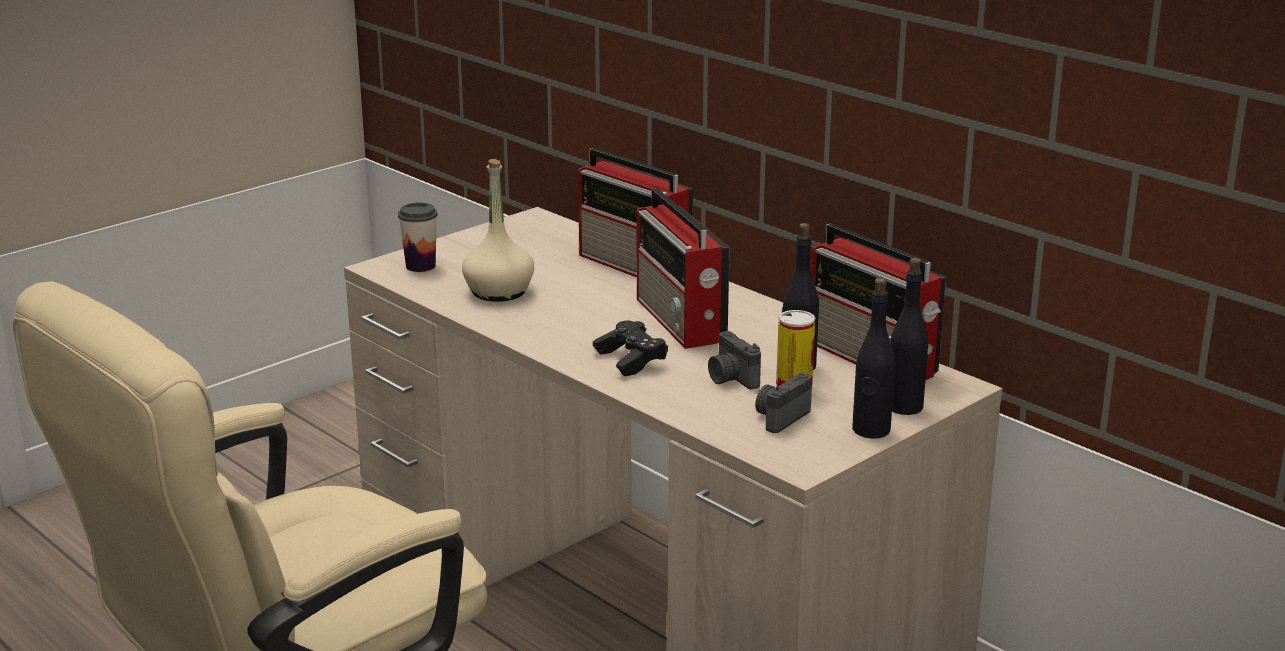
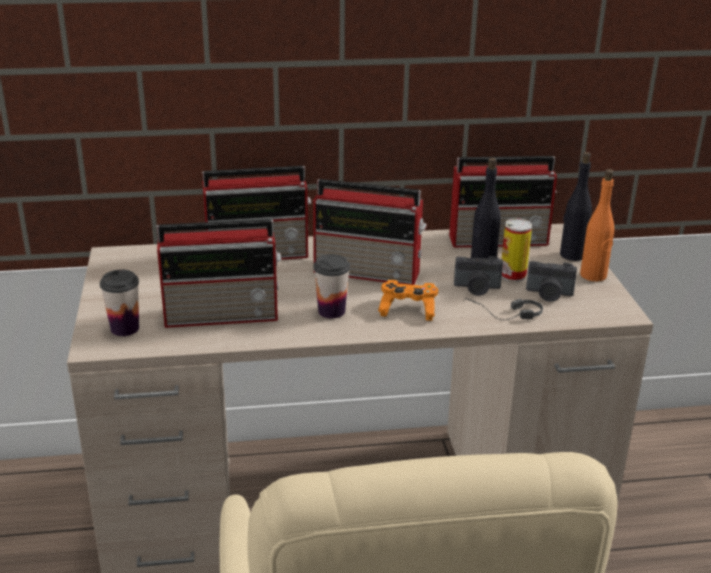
camera: 55 degrees left, 5 degrees up
beige bottle [462,159,534,302] -> radio [157,219,281,328]
black game controller [593,321,668,376] -> orange game controller [378,280,438,321]
camera [755,373,812,433] -> camera turned 60 degrees counterclockwise [526,261,577,302]
black bottle [852,278,895,439] -> orange bottle [580,169,614,281]
none -> cup [313,254,350,319]
none -> headphones [463,298,543,321]

